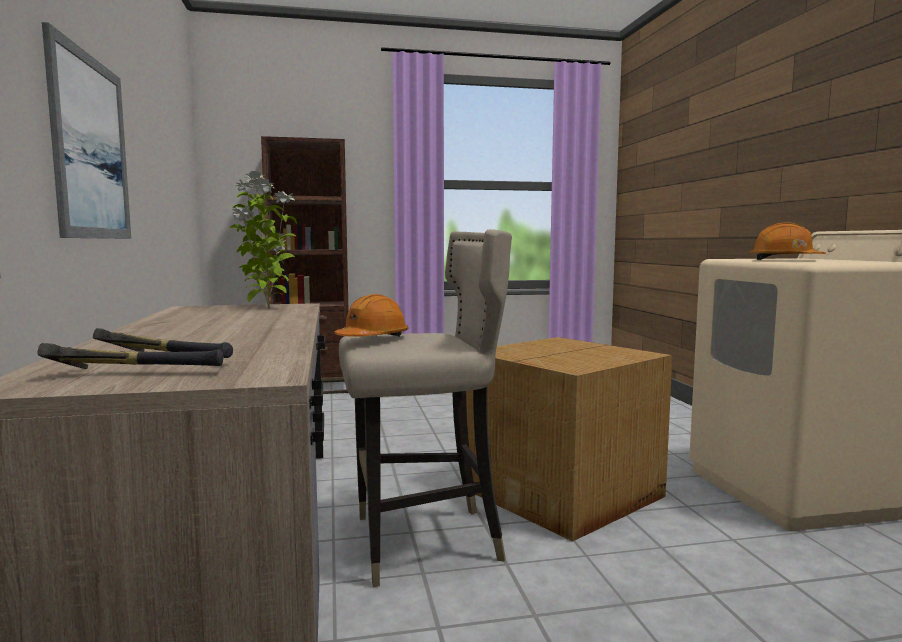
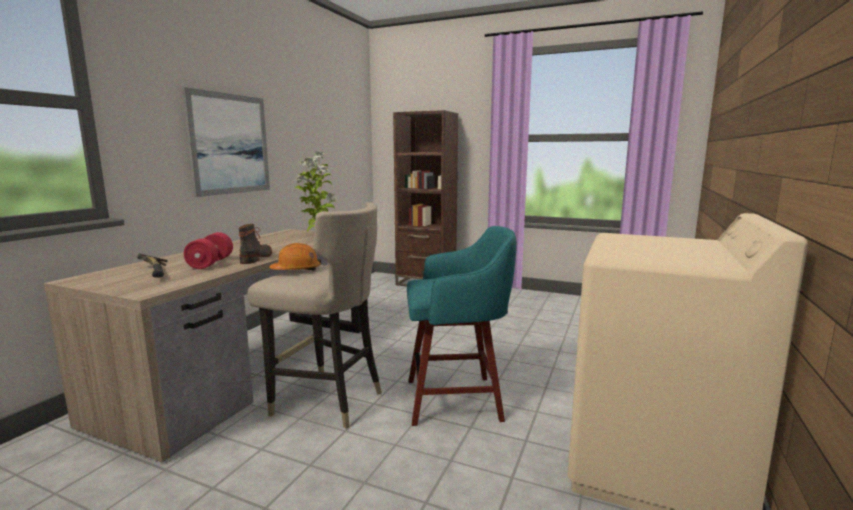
camera: 35 degrees right, 5 degrees up
hammer [37,343,223,369] -> none
cardboard box [466,337,673,542] -> turquoise stool [407,226,517,426]
orange hard hat [750,222,826,260] -> none
none -> red dumbbell [184,232,233,269]
none -> boot [238,224,272,264]

